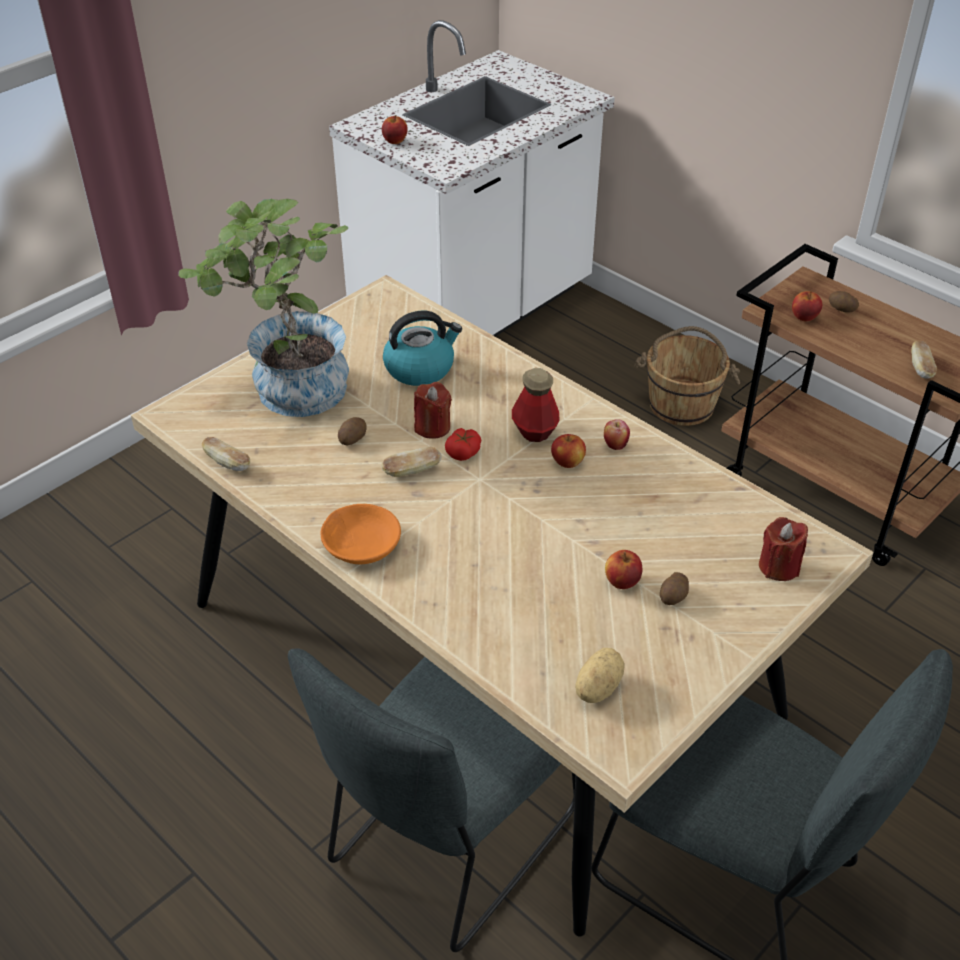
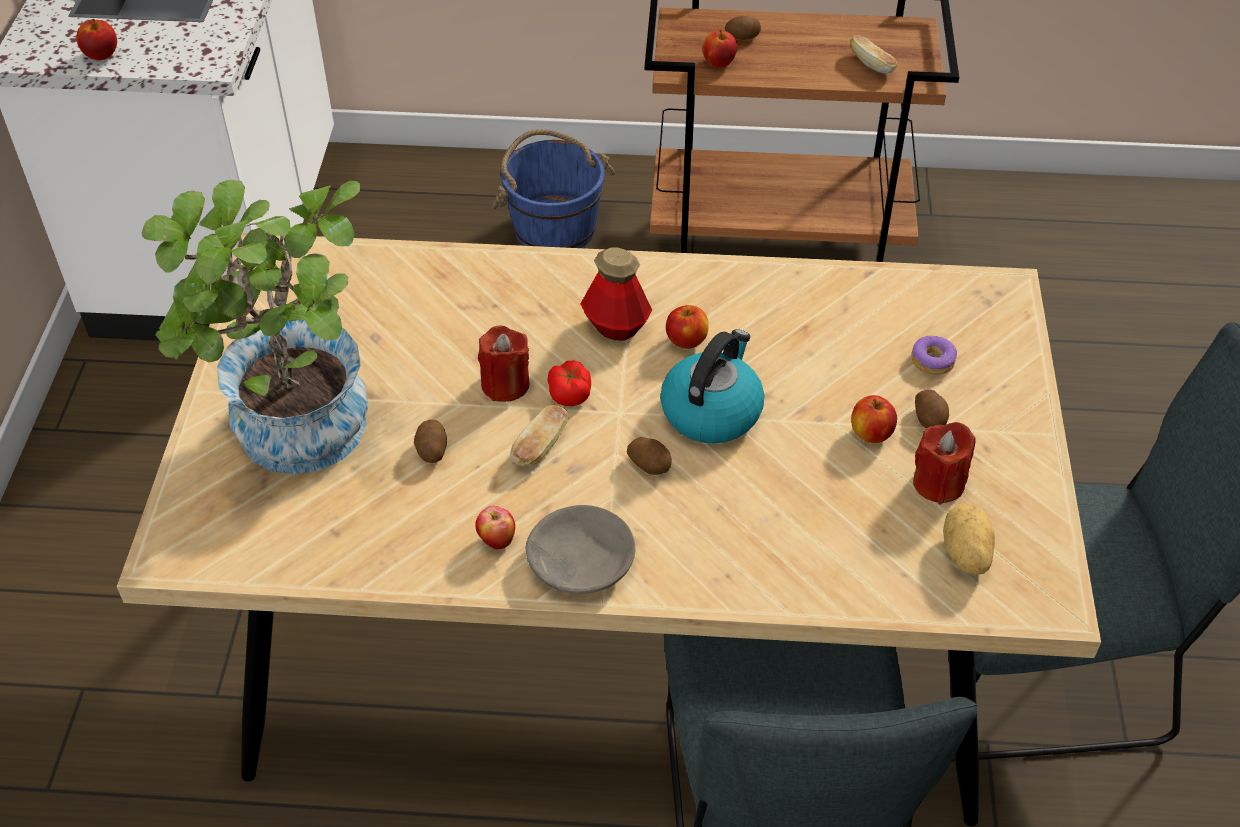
camera: 40 degrees left, 5 degrees up
bread [201,437,250,471] -> none
orange bowl [320,504,401,564] -> grey bowl [526,505,636,594]
kettle [383,311,462,386] -> kettle moved to [660,329,764,444]
apple [604,419,630,450] -> apple moved to [475,506,515,549]
brown bucket [634,326,740,426] -> blue bucket [491,129,615,248]
red candle [759,517,808,581] -> red candle moved to [913,422,975,505]
none -> potato [627,437,672,475]
none -> donut [911,336,957,375]

